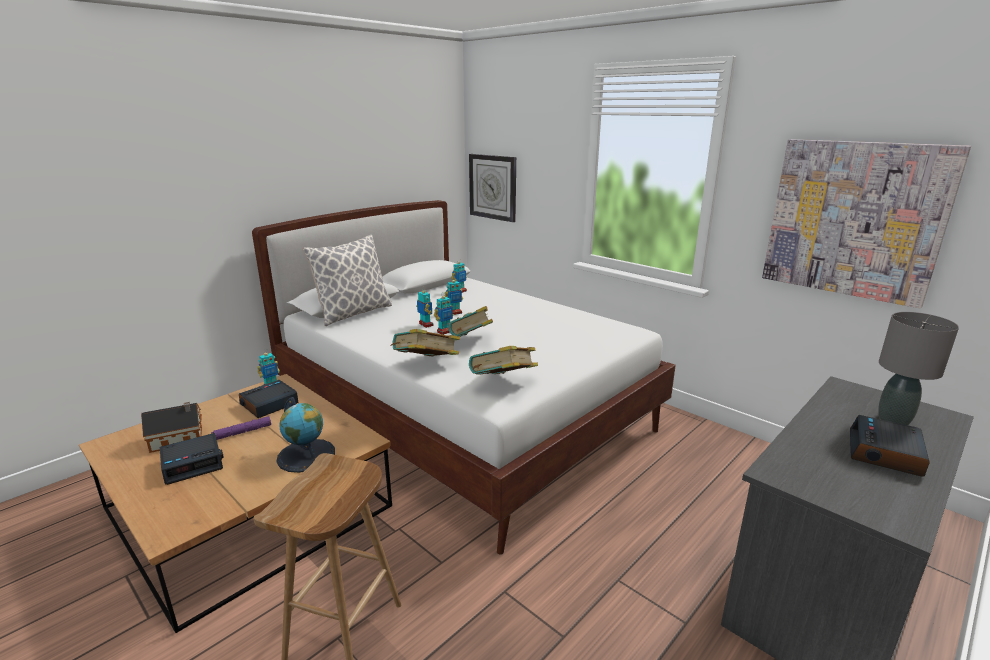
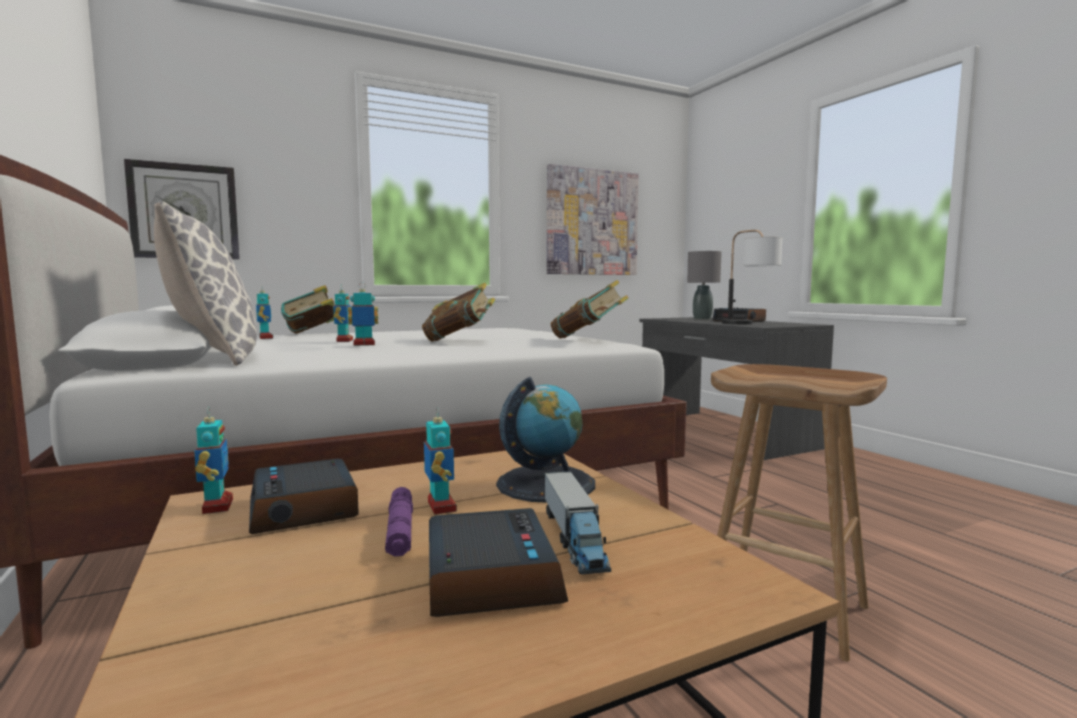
camera: 70 degrees left, 15 degrees down
toy house [141,402,202,453] -> none
book [390,329,460,356] -> book moved to [281,285,334,334]
toy robot [434,292,454,335] -> toy robot moved to [424,409,457,515]
none -> toy truck [545,471,611,574]
none -> table lamp [722,230,782,324]

